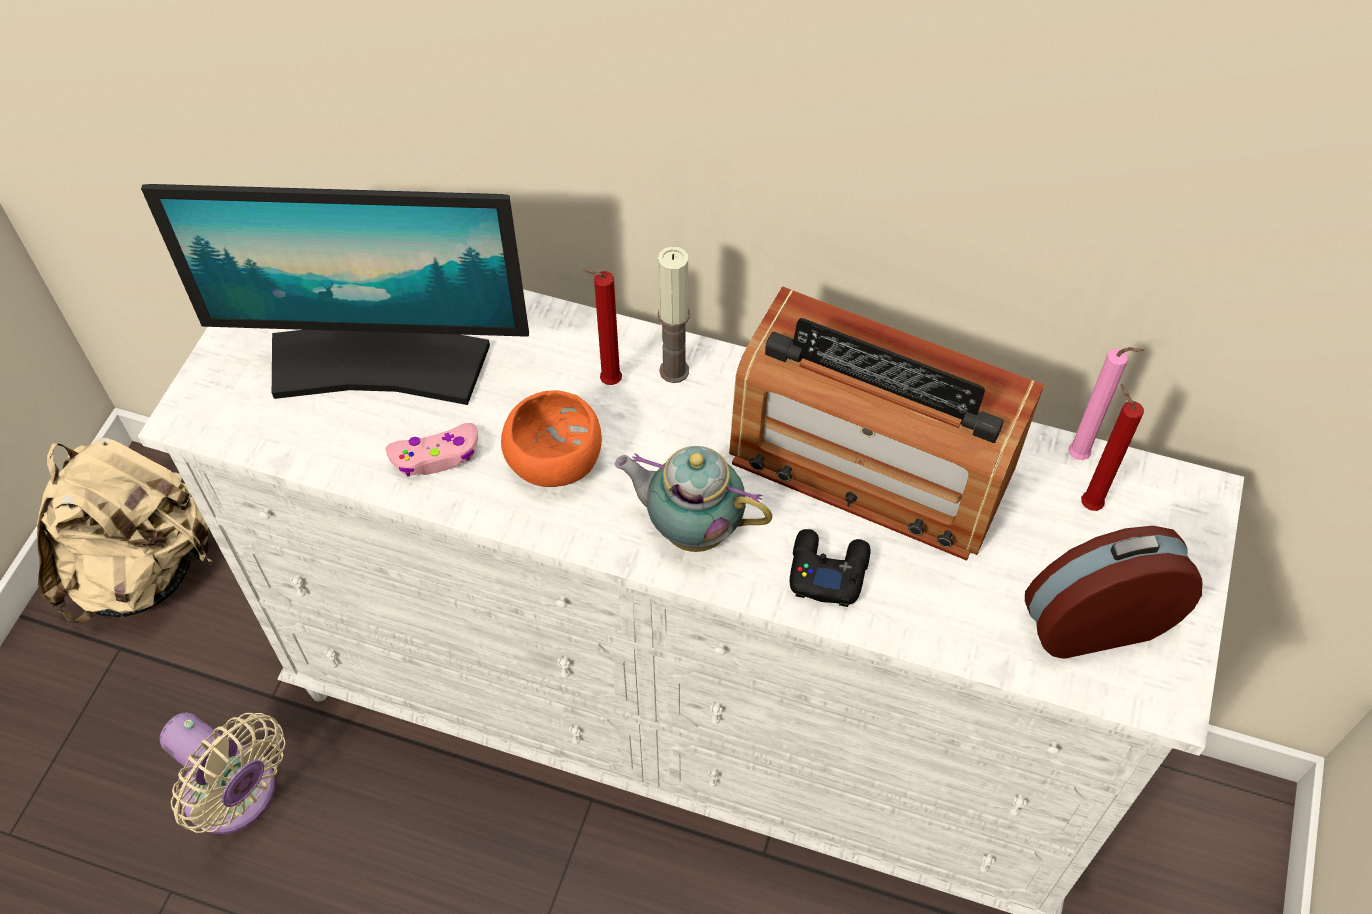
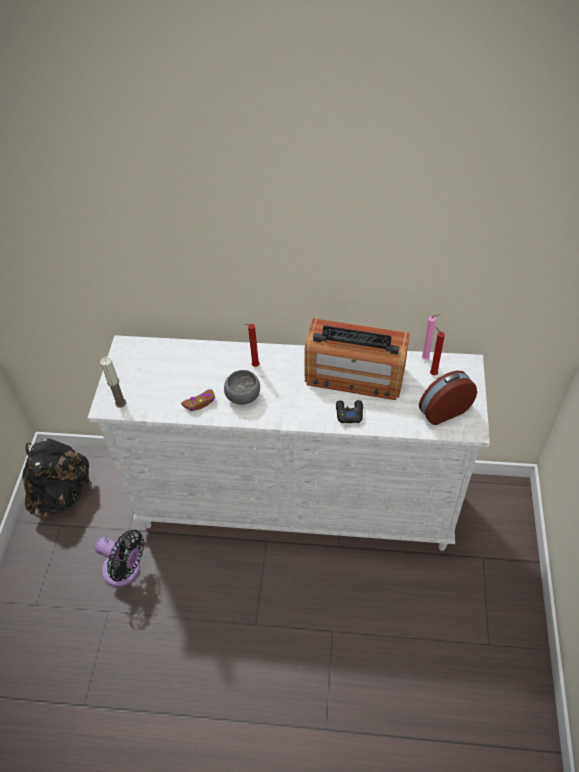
camera: 10 degrees left, 5 degrees down
beige backpack [37,437,212,624] -> black backpack [22,438,91,518]
monitor [141,184,529,405] -> none
beige fan [160,713,285,834] -> black fan [95,530,144,587]
pink game controller [385,423,478,477] -> brown game controller [181,389,215,411]
orange bowl [501,390,602,487] -> grey bowl [224,370,260,405]
teapot [615,446,772,552] -> none
candle [657,246,690,383] -> candle moved to [100,357,126,408]

